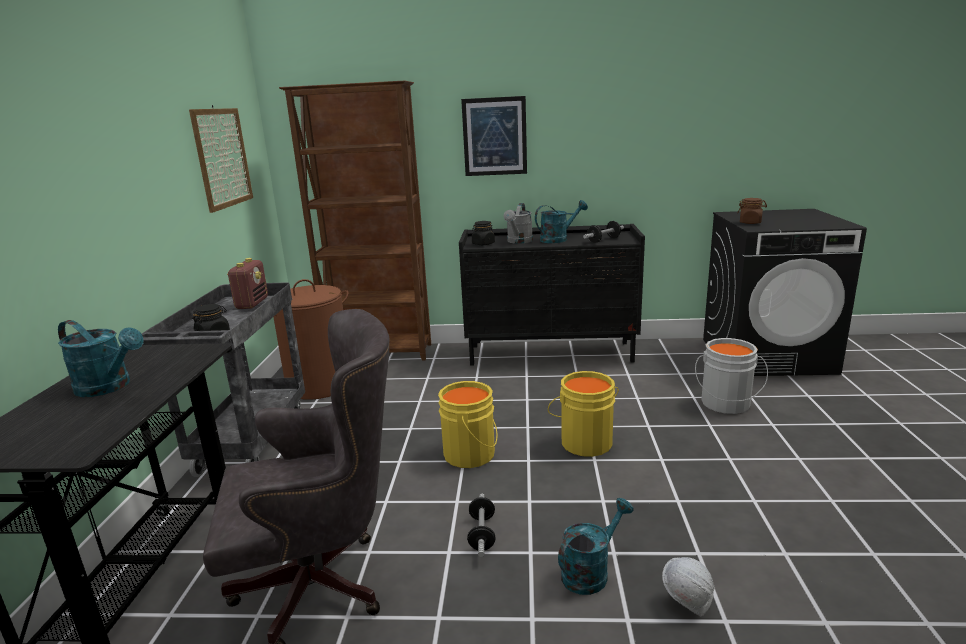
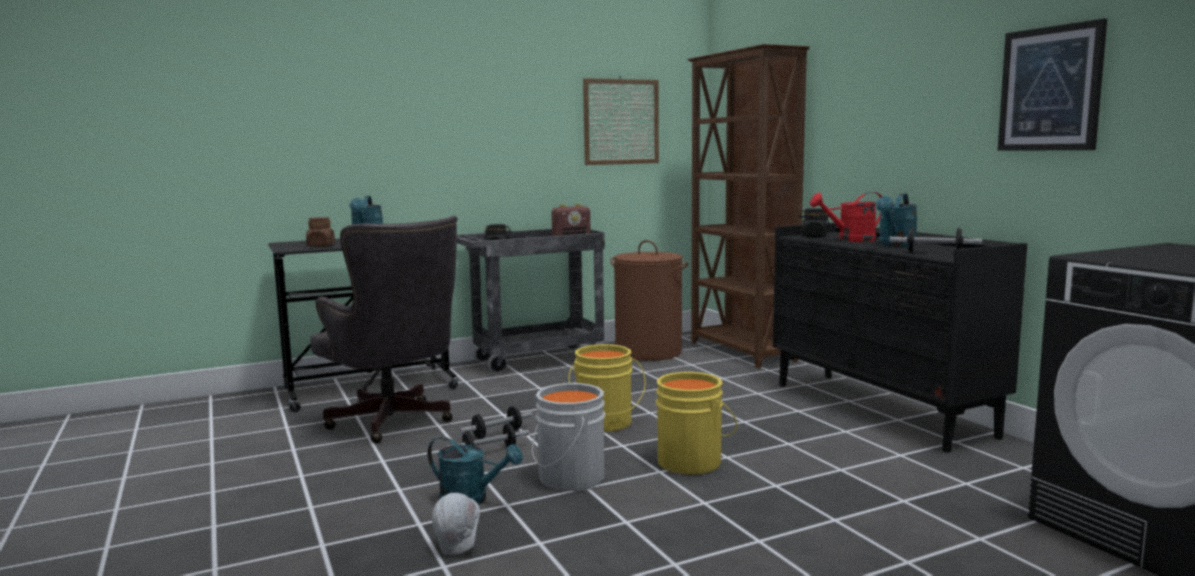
camera: 60 degrees right, 10 degrees down
picture [461,96,527,176] -> picture moved to [998,19,1107,151]
grey watering can [504,203,533,244] -> red watering can [810,192,882,242]
turquoise watering can [535,200,588,243] -> turquoise watering can turned 90 degrees clockwise [876,193,918,247]
grey bucket [695,338,768,414] -> grey bucket moved to [532,383,605,491]
brown jar [737,198,767,224] -> brown jar moved to [306,217,335,247]
none -> dumbbell [460,406,532,439]

